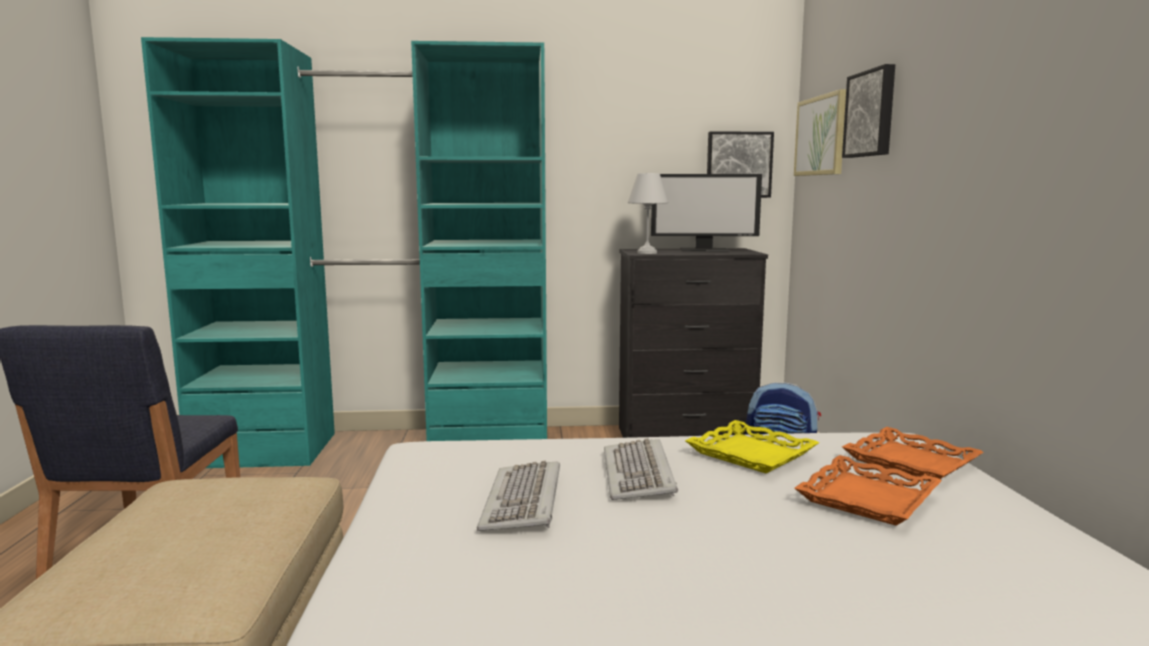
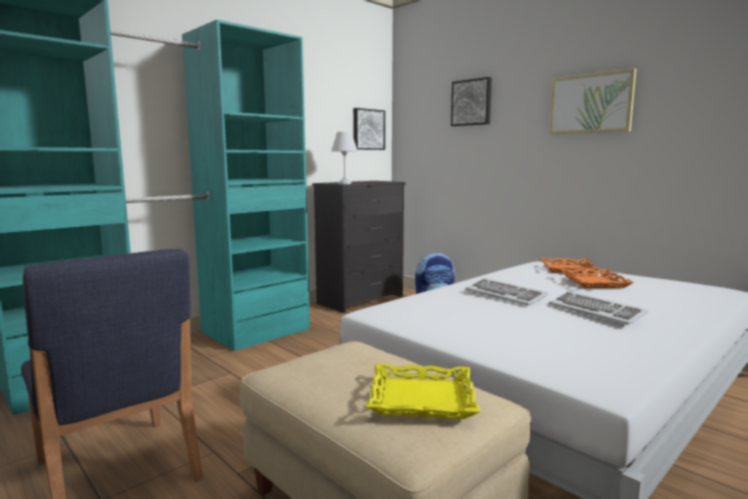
camera: 40 degrees left, 0 degrees up
keyboard [477,460,560,531] -> keyboard moved to [549,292,648,325]
monitor [651,174,762,251] -> none
yellow tray [685,420,819,474] -> yellow tray moved to [366,364,480,419]
picture [794,89,846,176] -> picture moved to [550,68,636,134]

